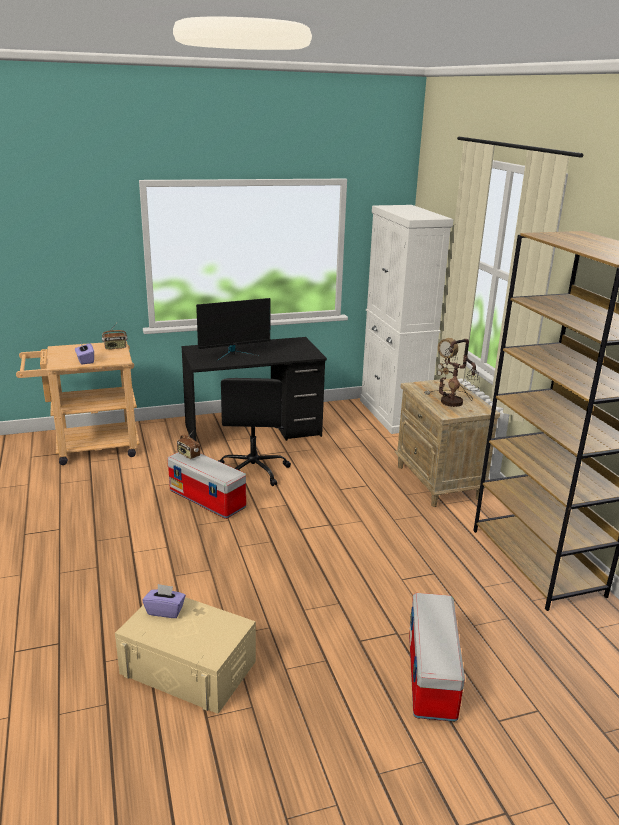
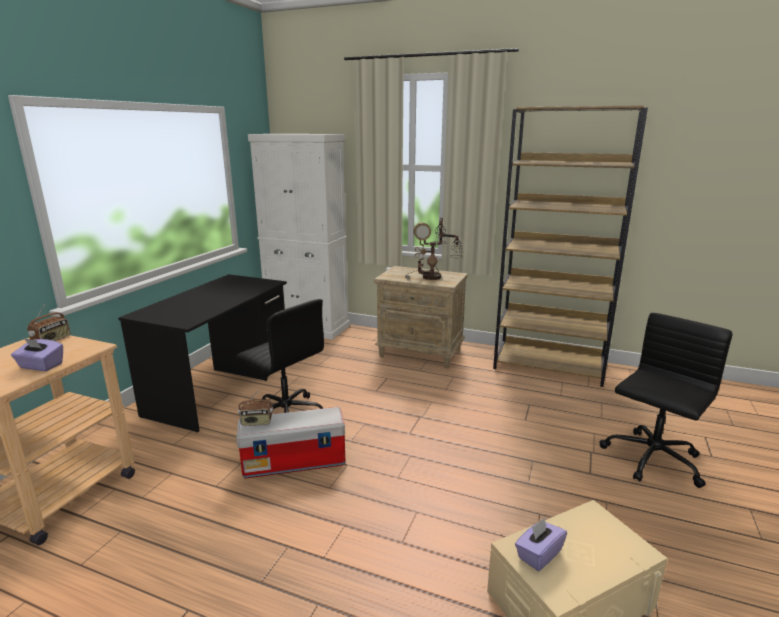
camera: 50 degrees left, 5 degrees down
monitor [196,298,271,362] -> none
storage box [409,593,465,722] -> black office chair [599,313,732,488]

